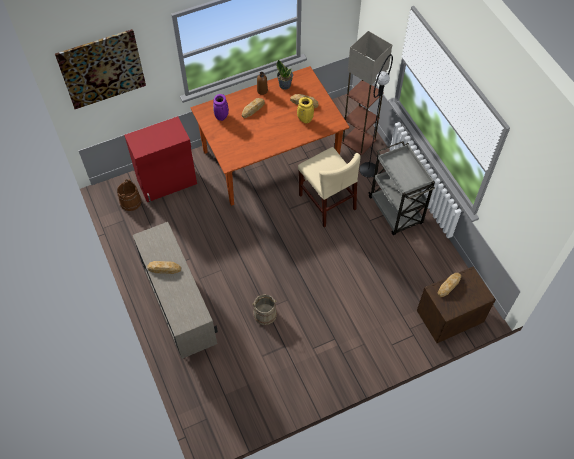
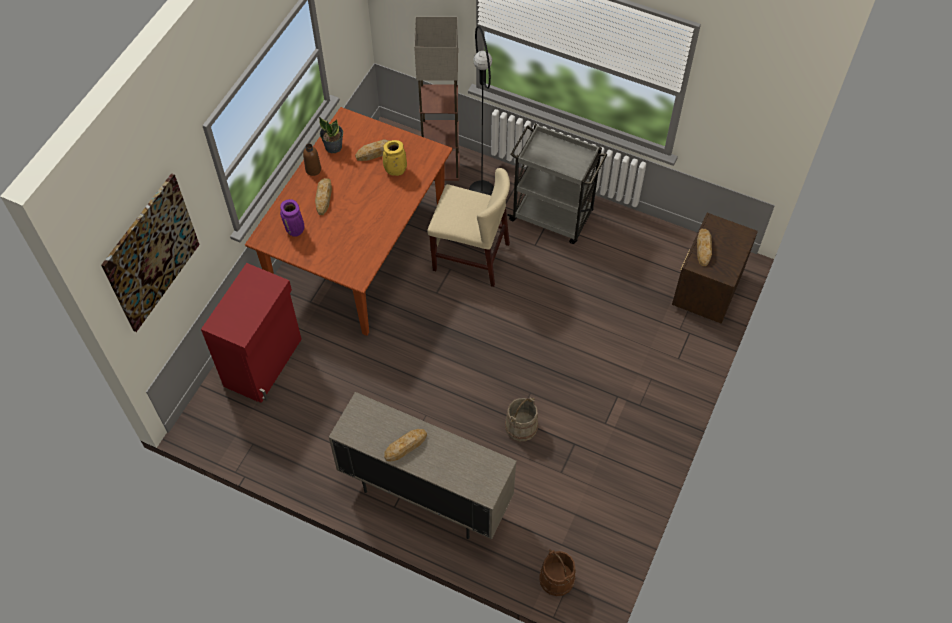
camera: 40 degrees left, 0 degrees up
brown bucket [117,179,141,211] -> brown bucket moved to [539,549,576,596]

